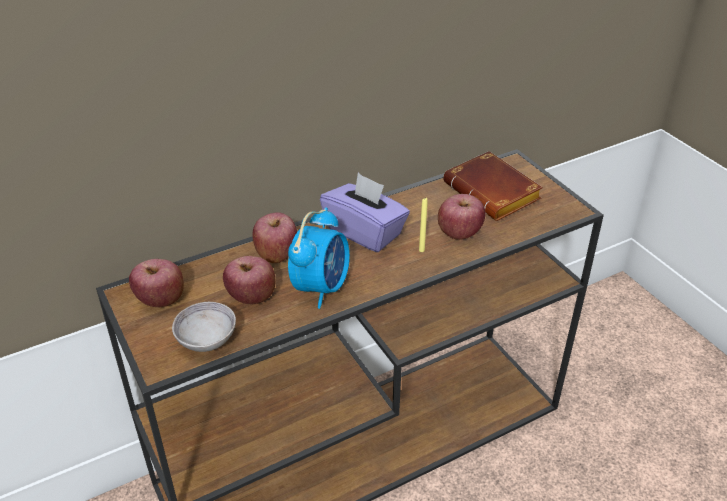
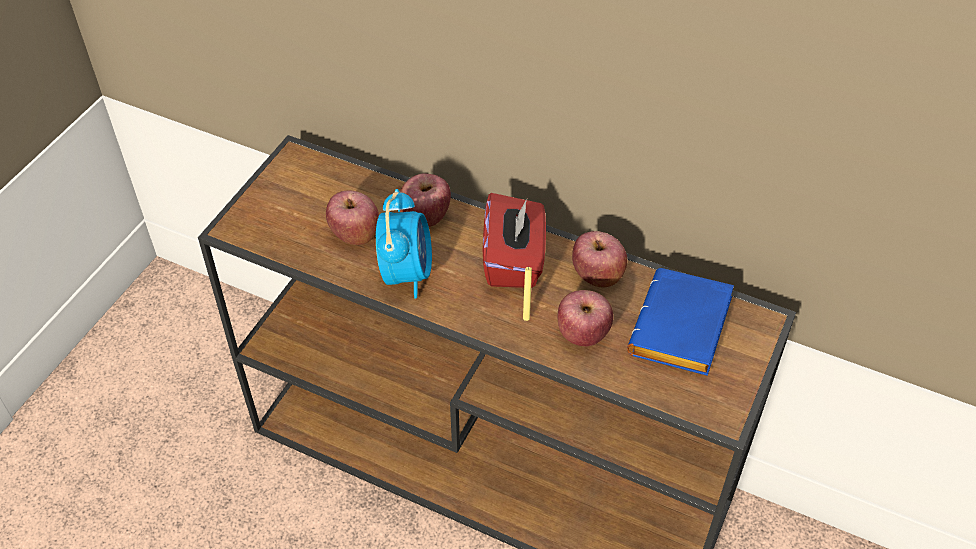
camera: 55 degrees right, 10 degrees up
apple [129,259,184,307] -> apple moved to [572,231,627,287]
grey bowl [172,302,236,352] -> none
alarm clock [288,208,350,309] -> alarm clock turned 75 degrees counterclockwise [376,189,432,298]
purple tissue box [320,173,410,252] -> red tissue box [483,193,546,288]
brown book [443,151,543,221] -> blue book [627,268,734,376]

